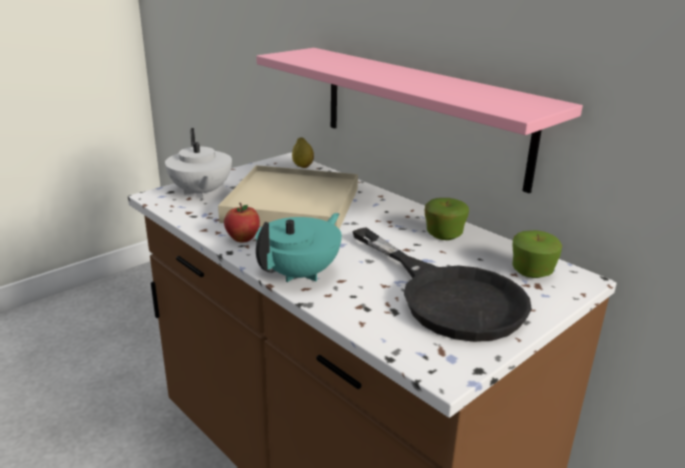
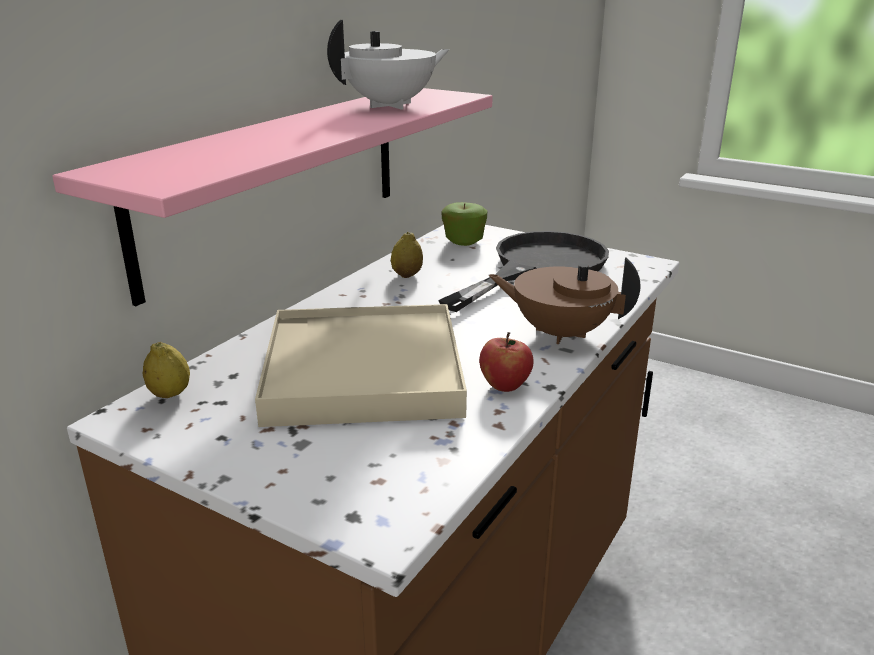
camera: 105 degrees left, 0 degrees up
white teapot [165,128,232,199] -> white teapot moved to [327,20,450,110]
turquoise teapot [256,213,342,282] -> brown teapot [488,257,641,344]
apple [425,198,469,240] -> lemon [391,232,423,278]

